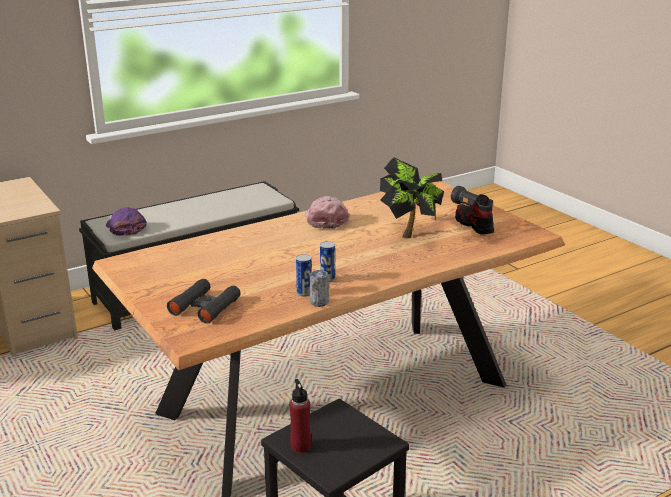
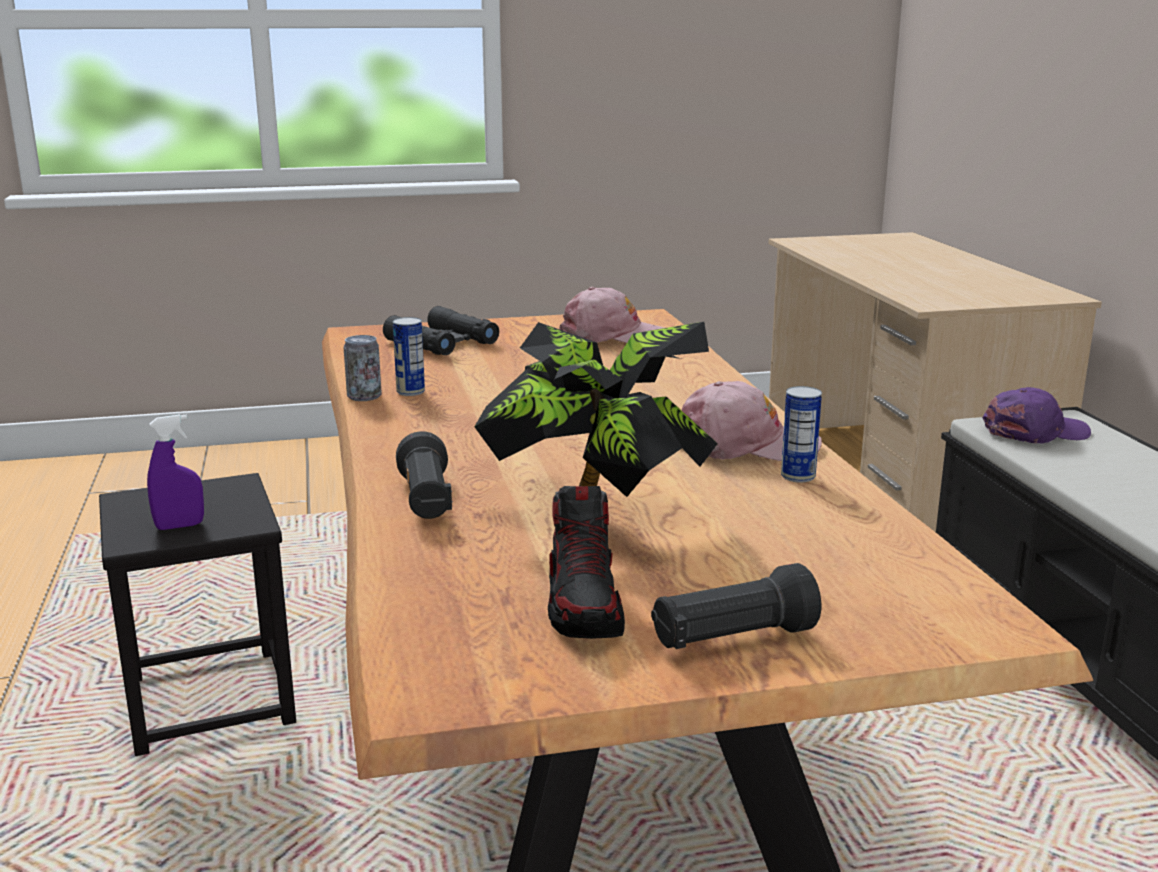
camera: 110 degrees right, 5 degrees down
red bottle [290,379,311,453] -> none
can [320,241,335,282] -> can moved to [781,386,822,482]
shoe [455,194,494,235] -> shoe turned 90 degrees clockwise [548,486,625,639]
none -> purple spray bottle [147,414,204,530]
none -> black flashlight [396,431,453,519]
none -> pink cap [559,287,664,343]

